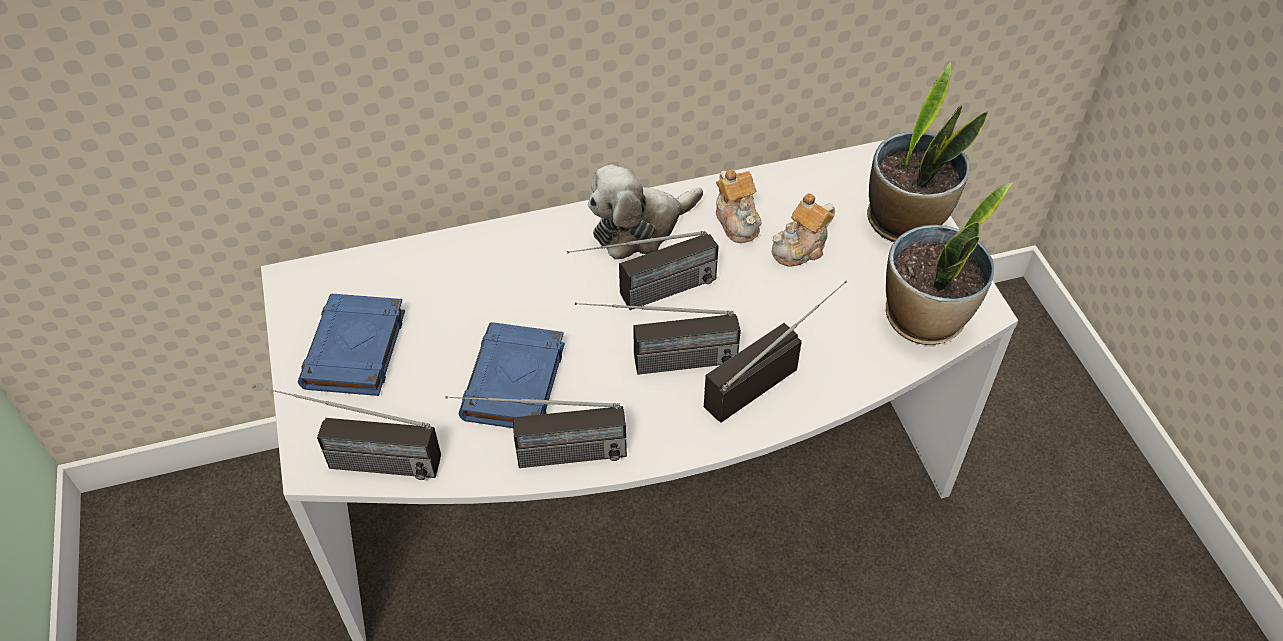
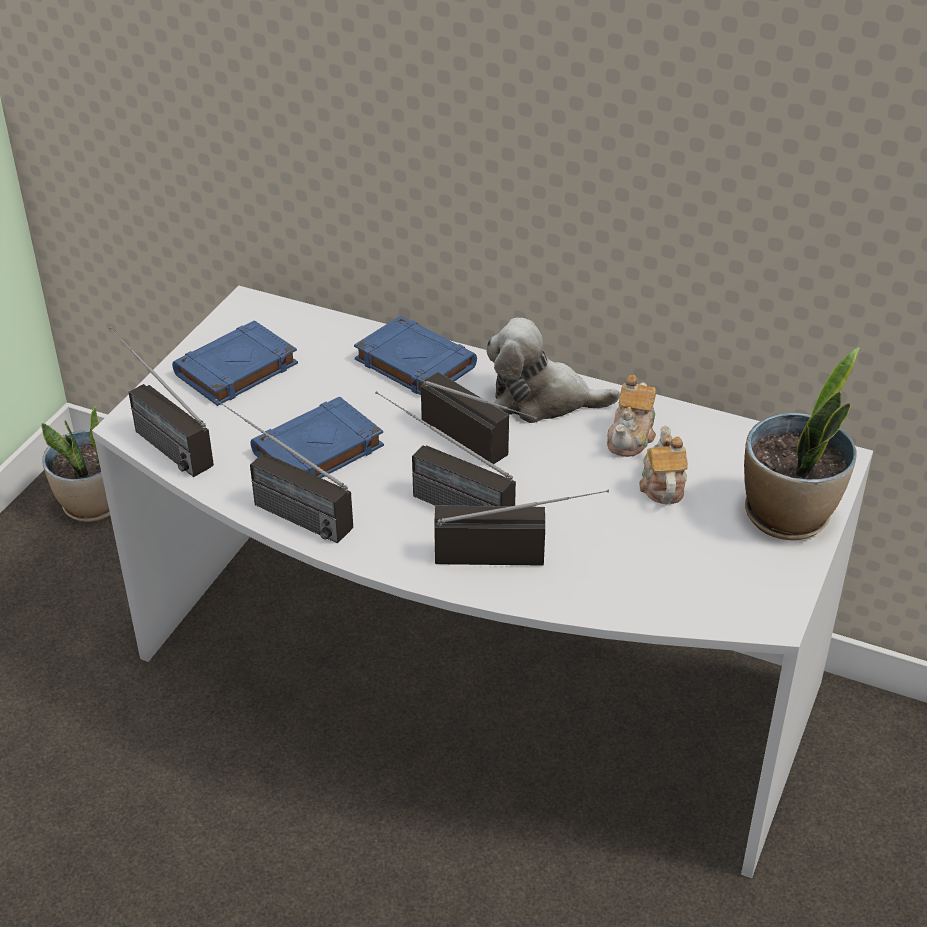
camera: 40 degrees right, 10 degrees down
radio [567,231,718,310] -> radio turned 150 degrees counterclockwise [421,372,537,464]
teapot [771,193,835,267] -> teapot turned 90 degrees clockwise [639,425,688,504]
potted plant [886,182,1013,345] -> potted plant moved to [41,406,110,522]
none -> blue book [354,315,477,395]

